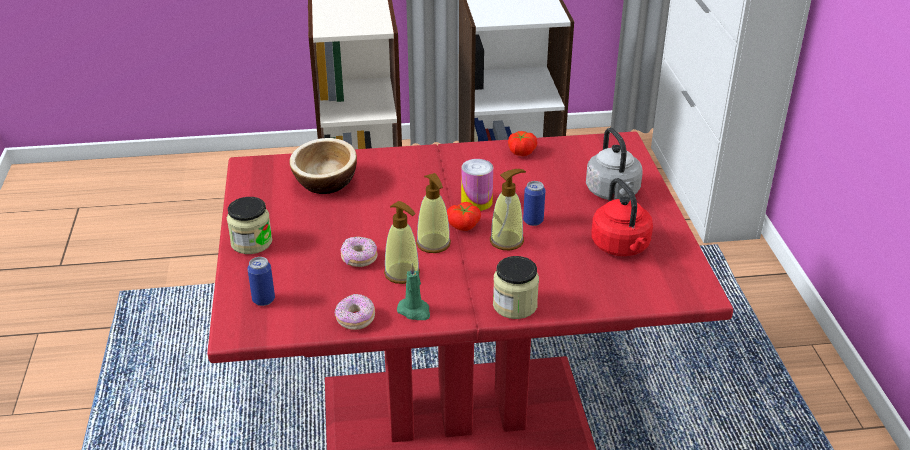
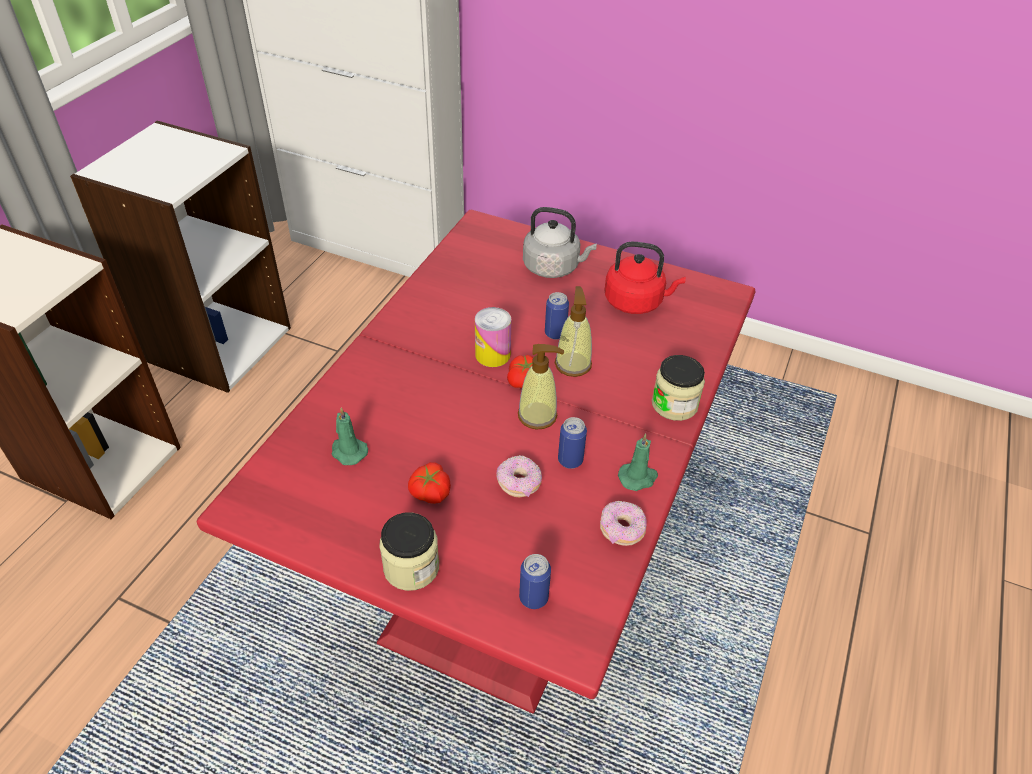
camera: 60 degrees left, 10 degrees up
bowl [289,138,357,194] -> green candle [331,407,368,465]
soap dispenser [384,201,420,284] -> can [558,417,587,469]
tomato [508,131,537,156] -> tomato moved to [408,462,451,504]

